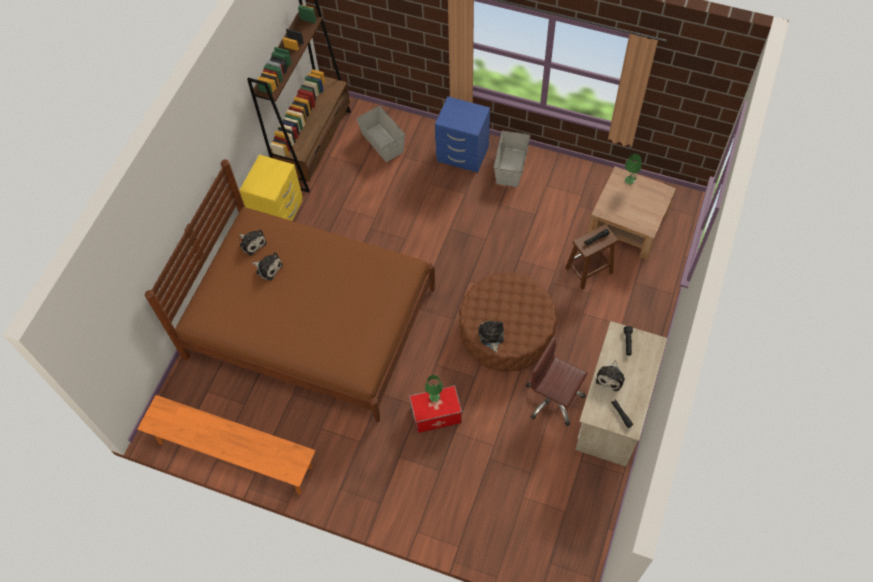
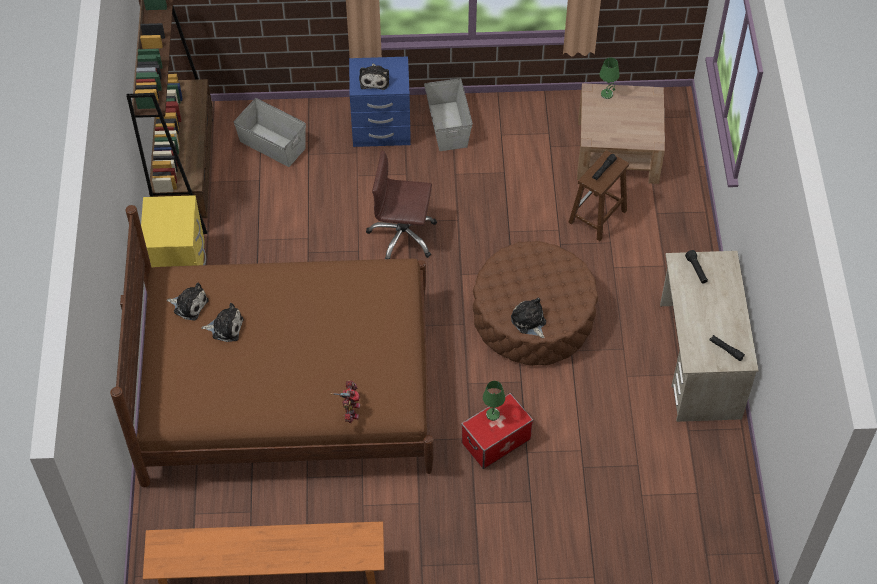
camera: 25 degrees left, 5 degrees down
brown office chair [526,337,588,426] -> brown office chair moved to [366,151,437,259]
plush toy [596,360,625,391] -> plush toy moved to [359,63,389,90]
none -> toy robot [330,380,360,423]

